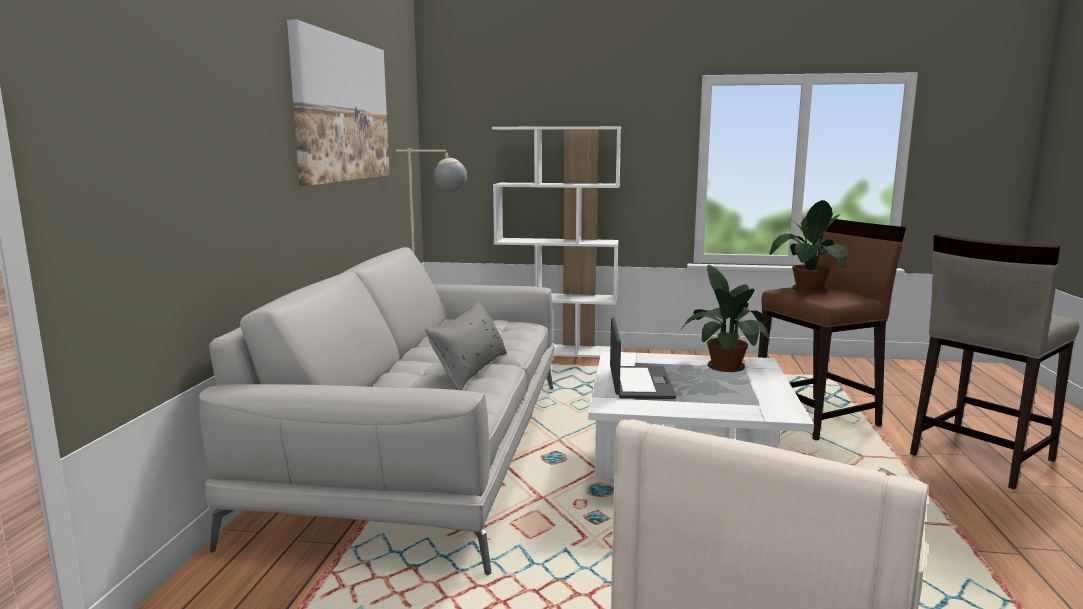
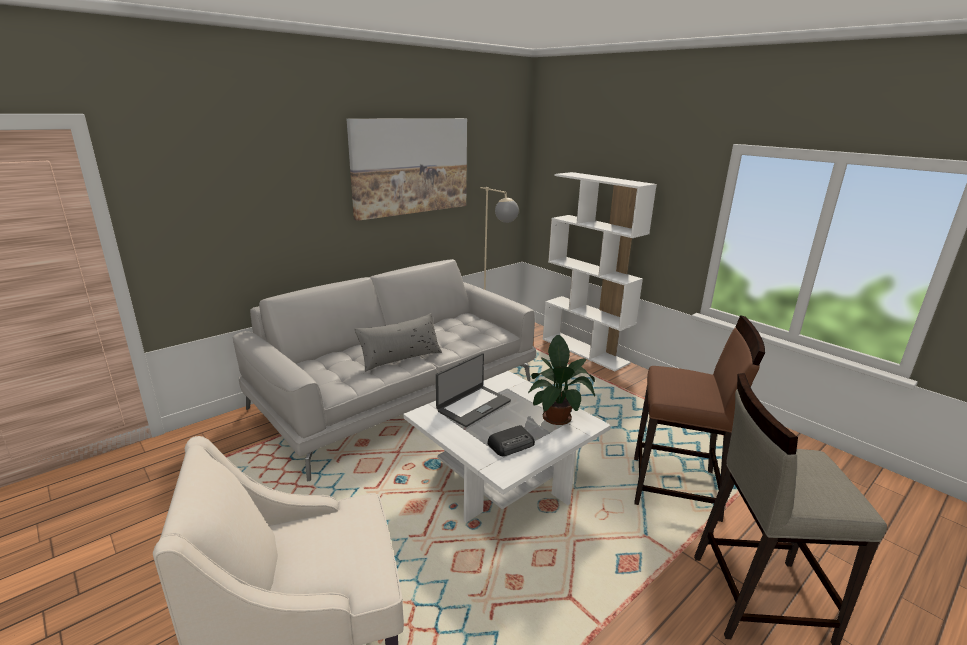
camera: 40 degrees right, 10 degrees up
potted plant [769,200,849,293] -> none
none -> radio [487,425,535,456]

